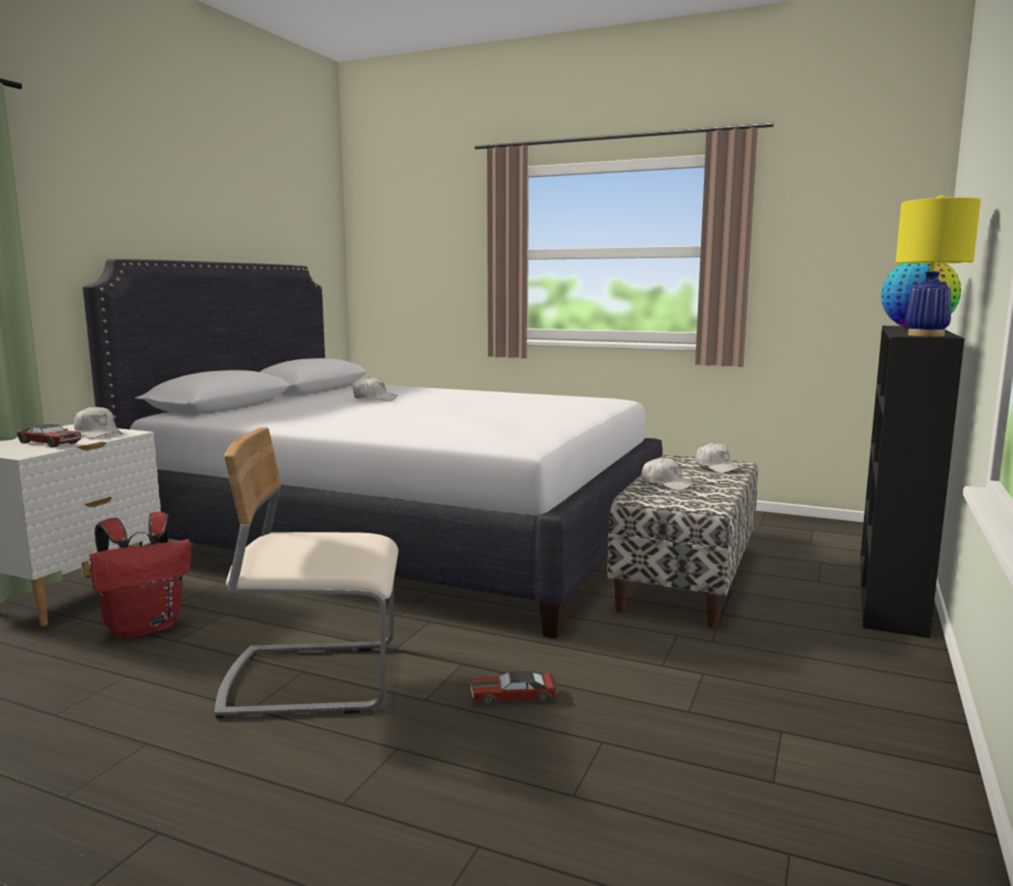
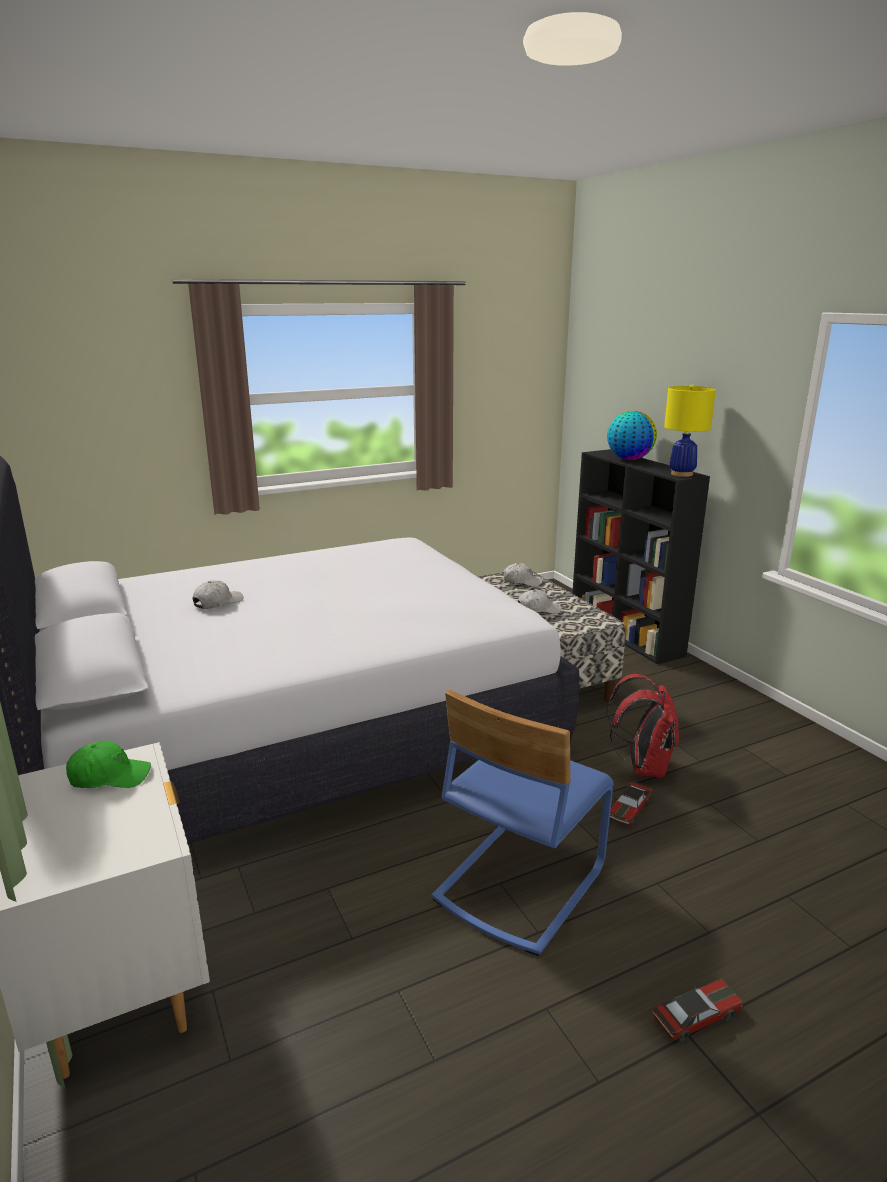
camera: 50 degrees left, 10 degrees up
toy car [16,424,82,448] -> toy car moved to [652,980,742,1042]
white cap [74,406,123,439] -> green cap [66,740,151,788]
red backpack [89,512,191,639] -> red backpack moved to [607,674,679,779]
beige chair [215,428,398,719] -> blue chair [432,690,614,956]

